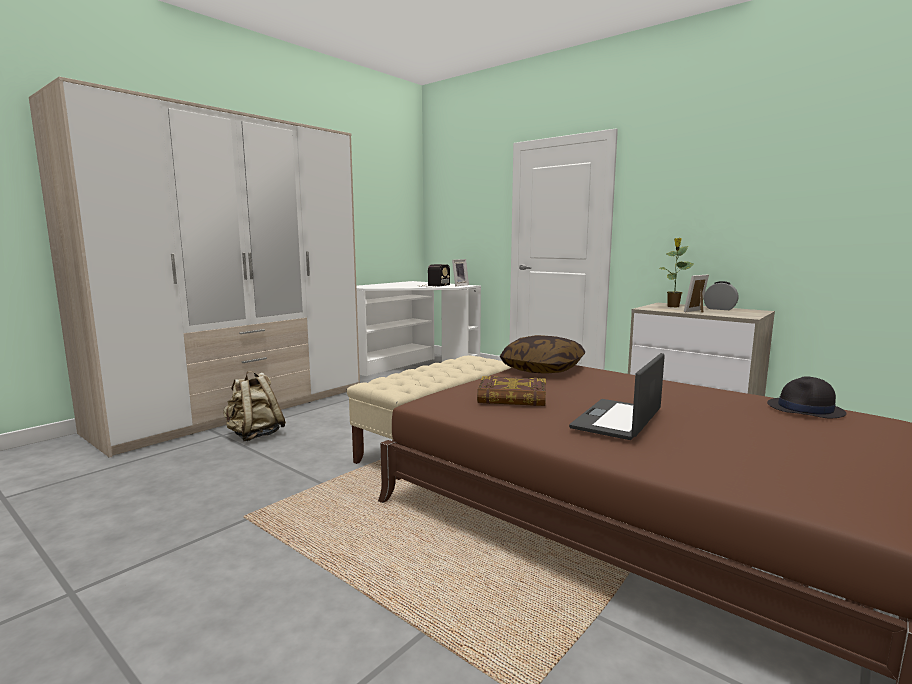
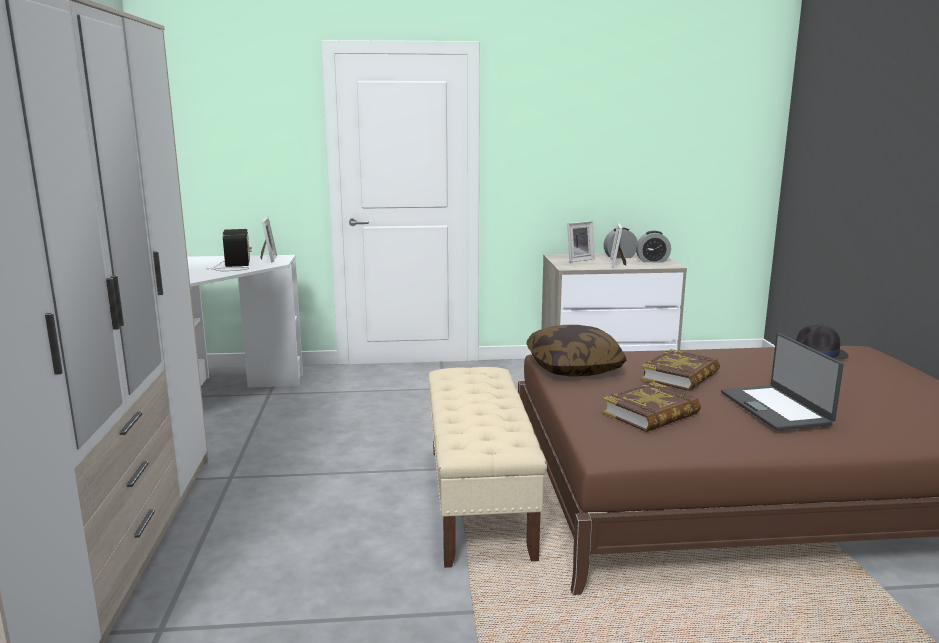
camera: 45 degrees left, 5 degrees up
beige backpack [223,371,286,441] -> none
potted plant [659,238,694,307] -> picture frame [567,221,595,262]
none -> alarm clock [636,231,671,262]
none -> book [641,349,720,391]

